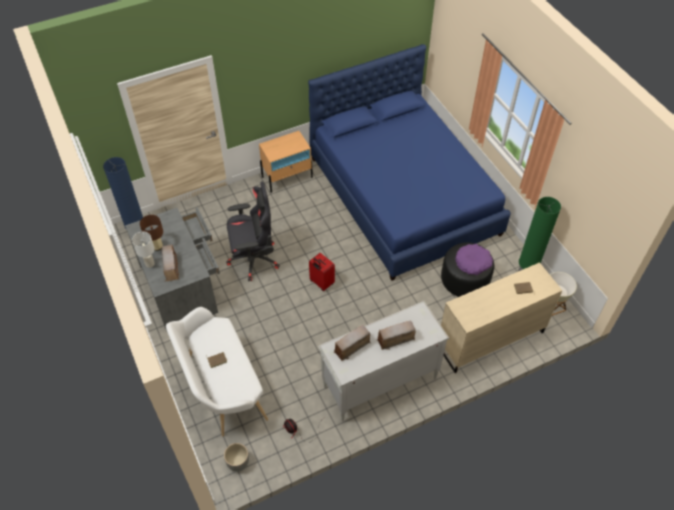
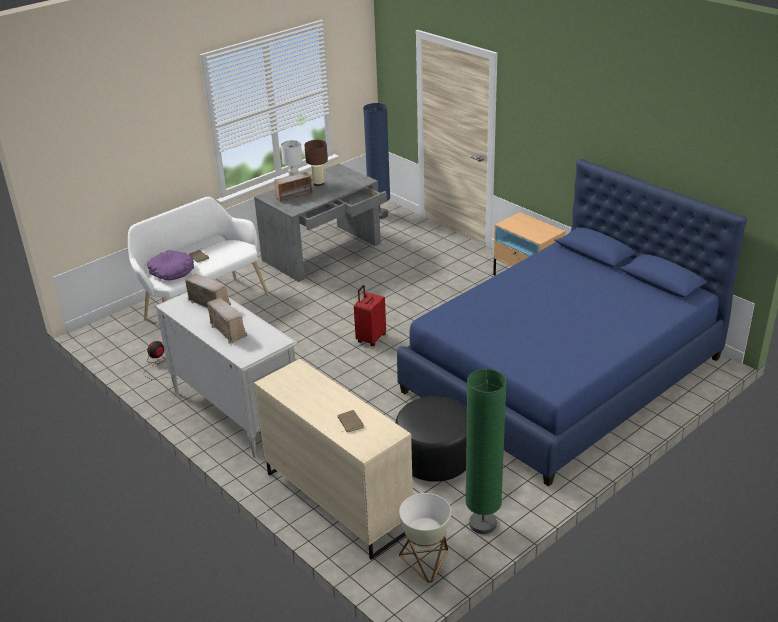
camera: 75 degrees right, 20 degrees down
grey planter [224,443,249,471] -> none
black office chair [226,182,280,281] -> none
purple pillow [455,244,493,275] -> purple pillow moved to [147,250,194,280]

